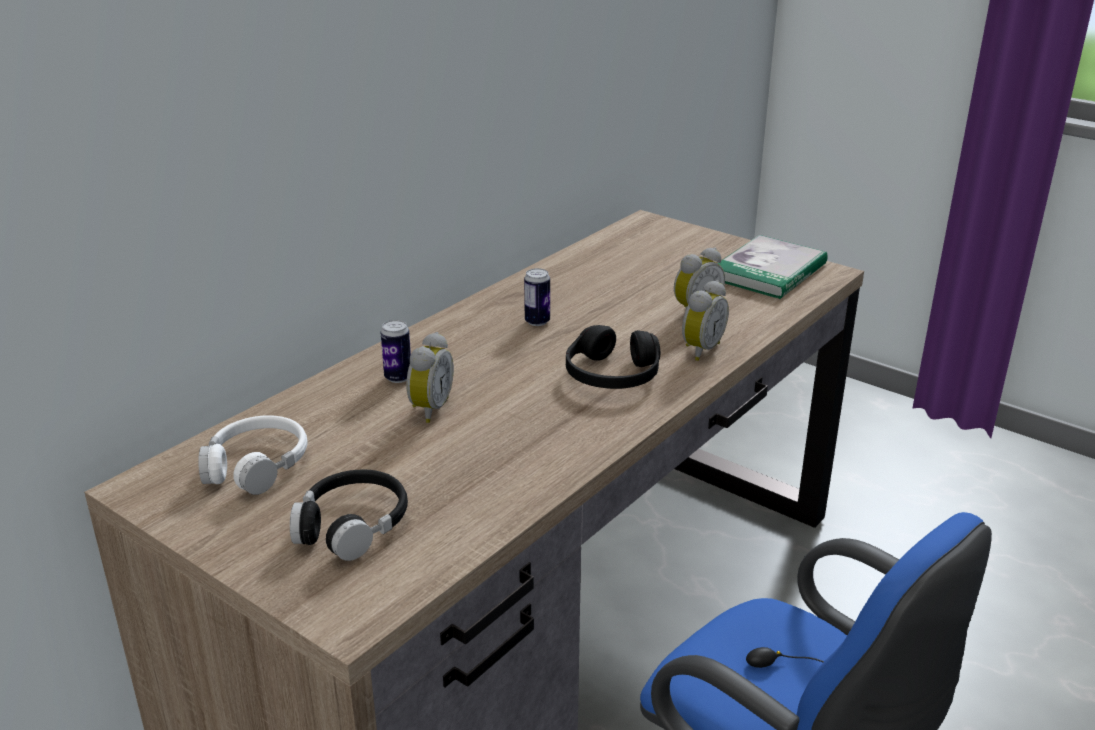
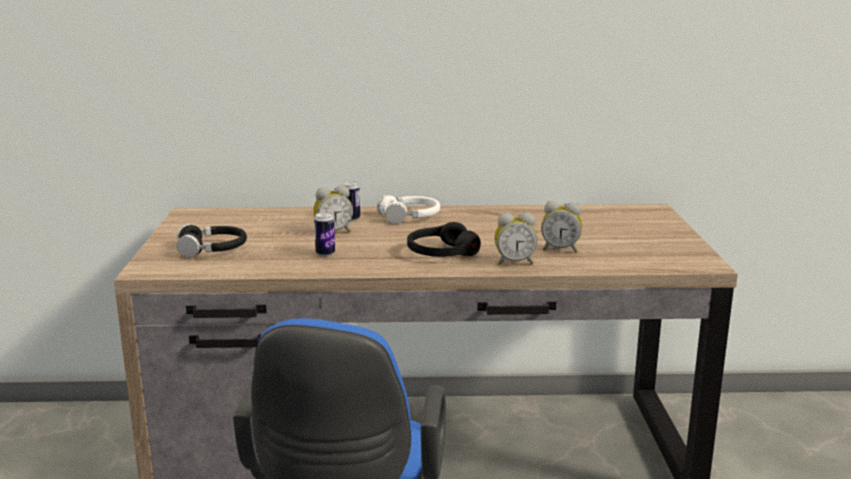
camera: 50 degrees right, 10 degrees down
white headphones [198,415,307,495] -> white headphones moved to [377,195,440,224]
can [524,268,550,326] -> can moved to [314,212,335,256]
book [718,235,828,299] -> none

